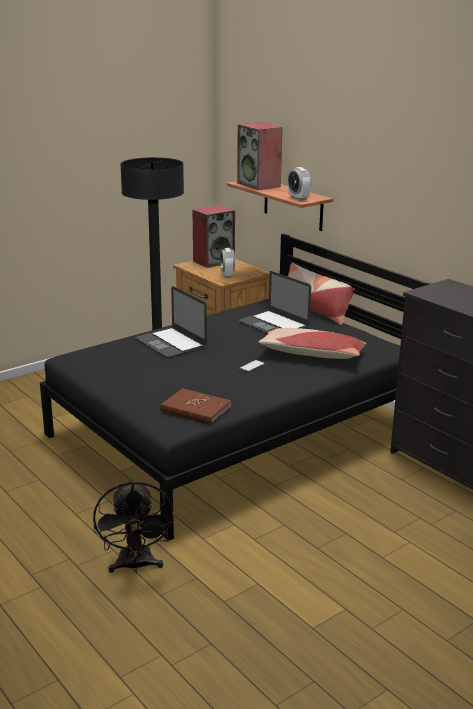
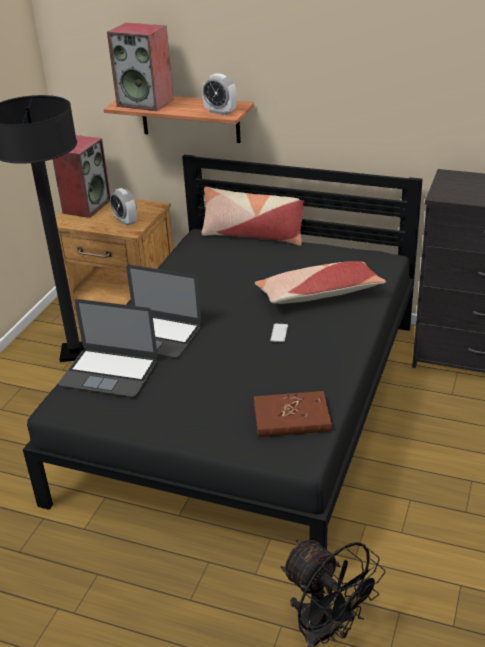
camera: 30 degrees left, 10 degrees up
laptop [239,271,311,333] -> laptop moved to [58,299,158,397]

